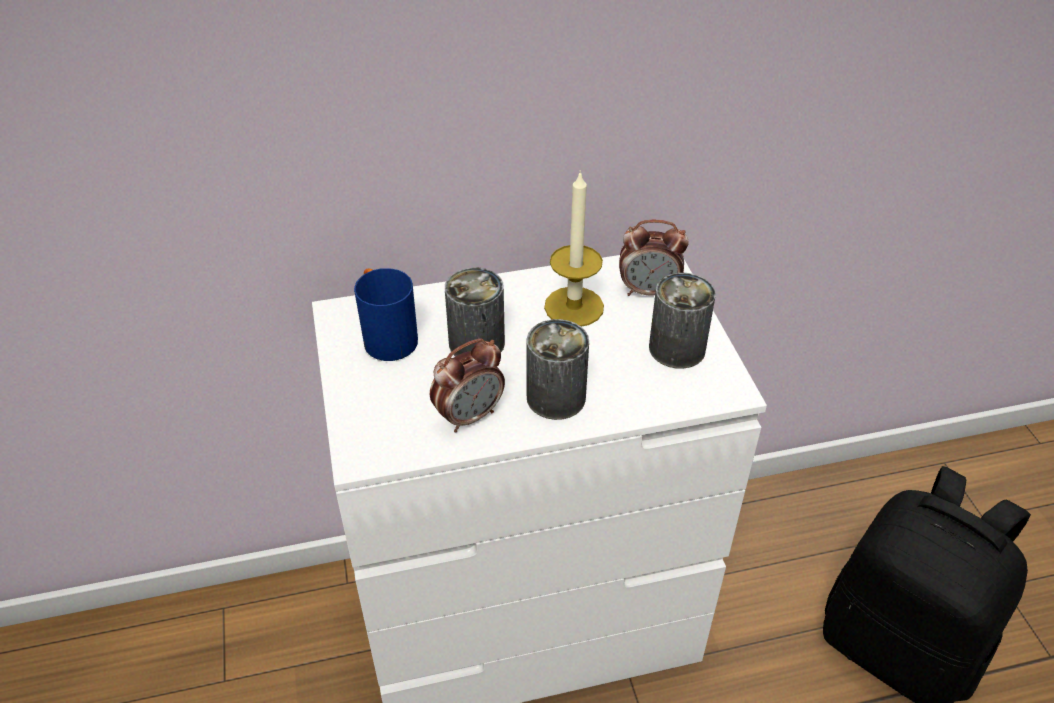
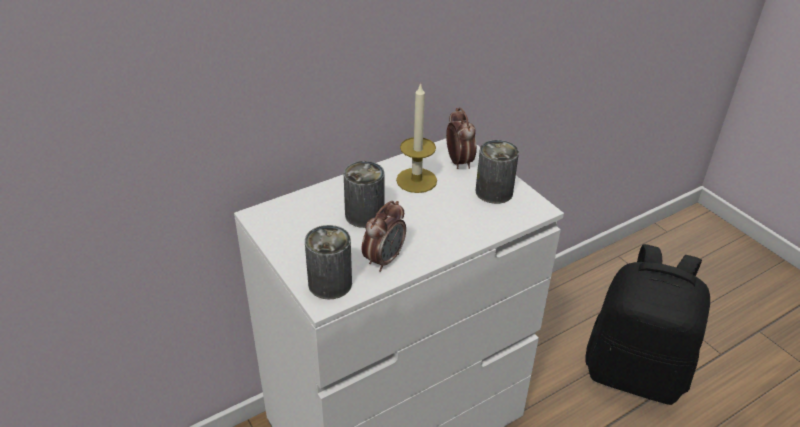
camera: 20 degrees left, 5 degrees down
blue mug [354,268,418,361] -> none
can [527,319,589,420] -> can moved to [305,225,352,300]
alarm clock [619,220,689,296] -> alarm clock turned 90 degrees counterclockwise [446,107,477,169]

